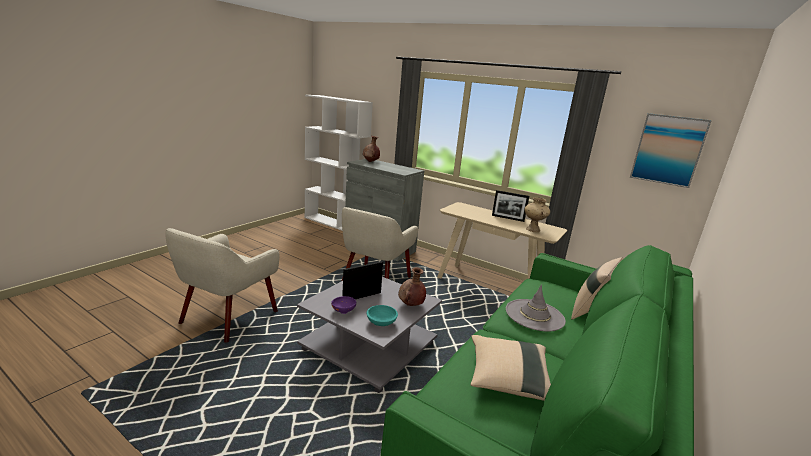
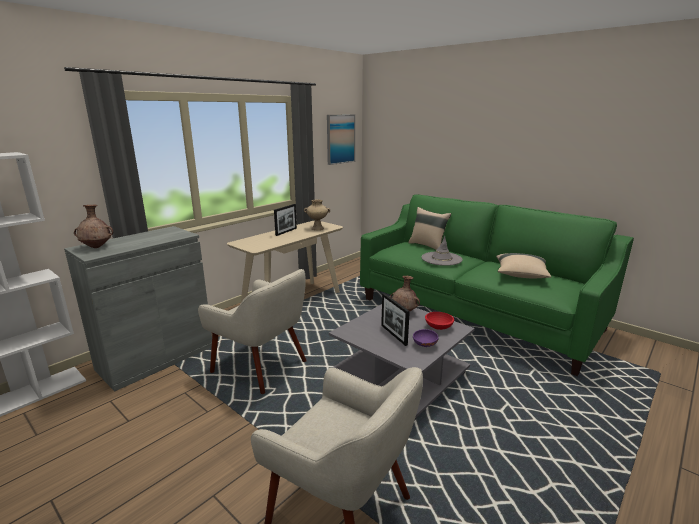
camera: 80 degrees left, 0 degrees up
turquoise bowl [367,305,398,326] -> red bowl [425,312,454,330]

